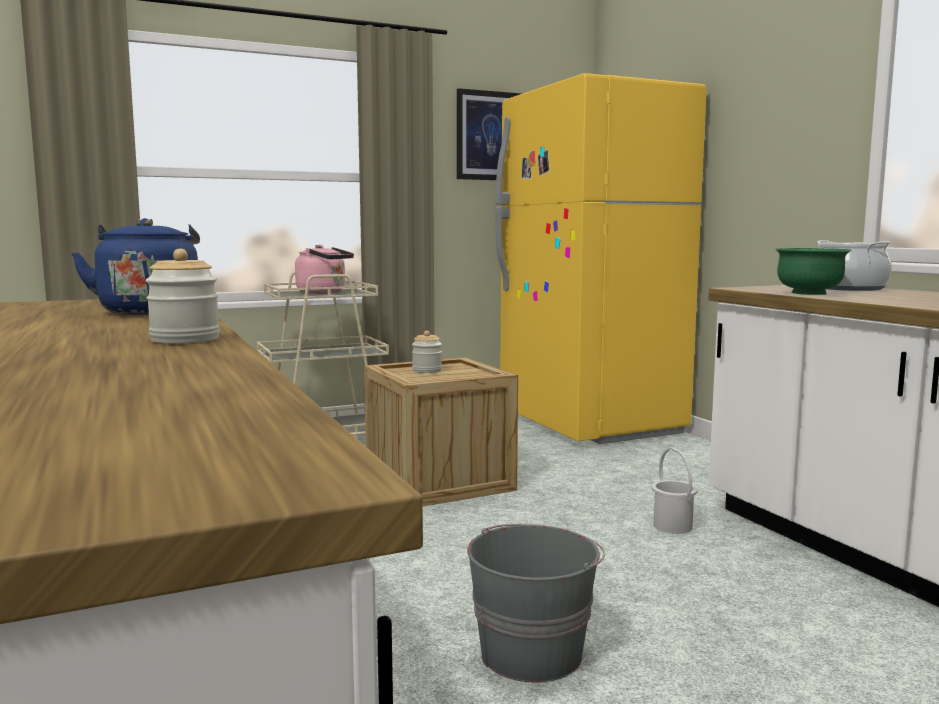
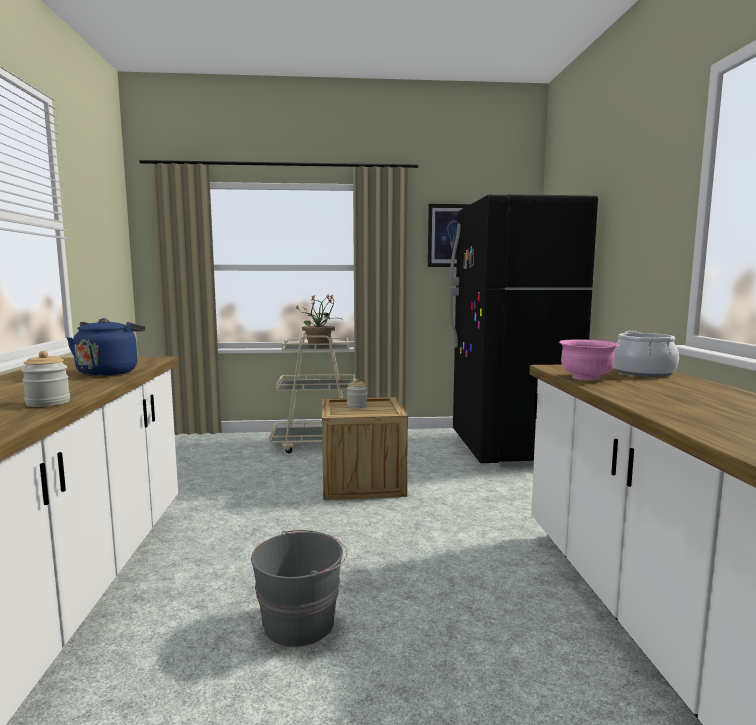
camera: 20 degrees right, 0 degrees up
pink kettle [295,244,354,294] -> potted plant [295,294,342,347]
yellow fridge [495,73,707,444] -> black fridge [449,194,598,467]
white bucket [652,447,698,534] -> none
green bowl [775,248,852,295] -> pink bowl [559,339,619,380]

